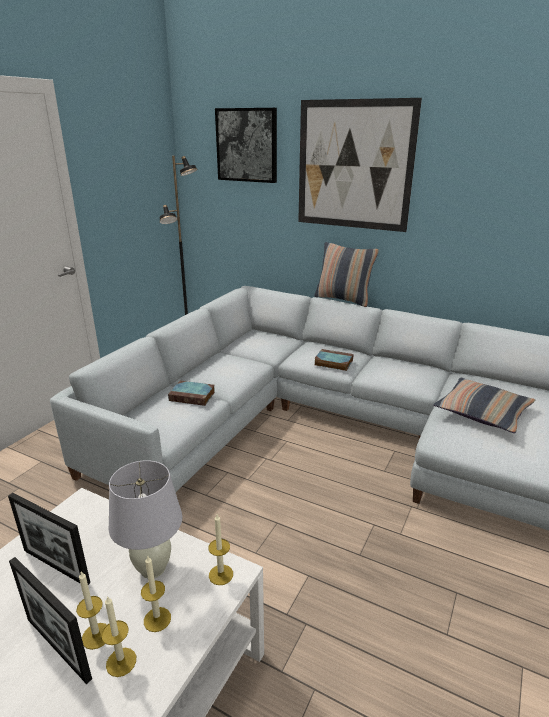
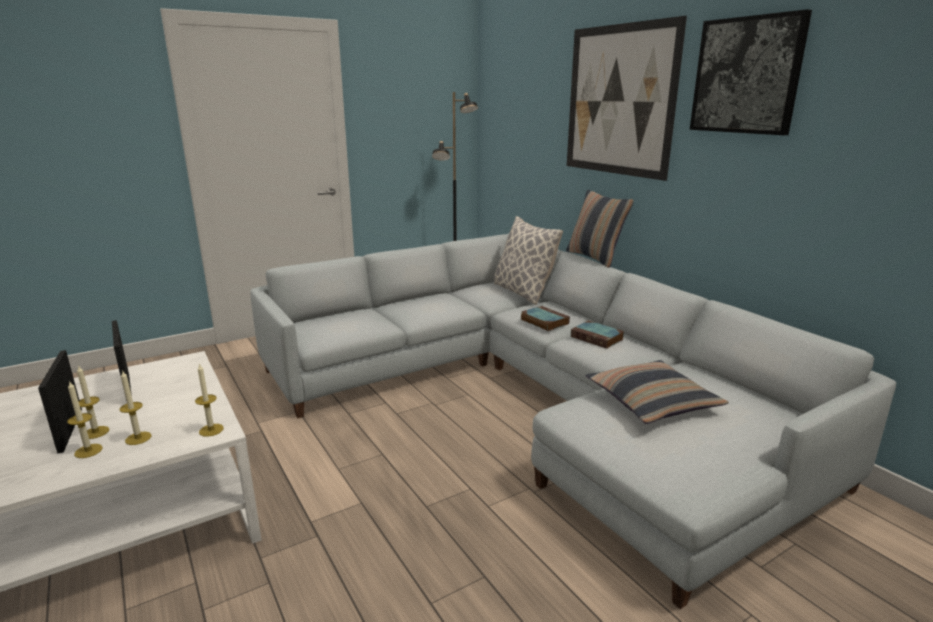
camera: 30 degrees right, 5 degrees down
white table lamp [109,460,182,578] -> none
book [168,381,215,406] -> book moved to [571,320,624,349]
picture [215,108,277,183] -> picture moved to [690,9,812,135]
none -> pillow [494,216,563,305]

